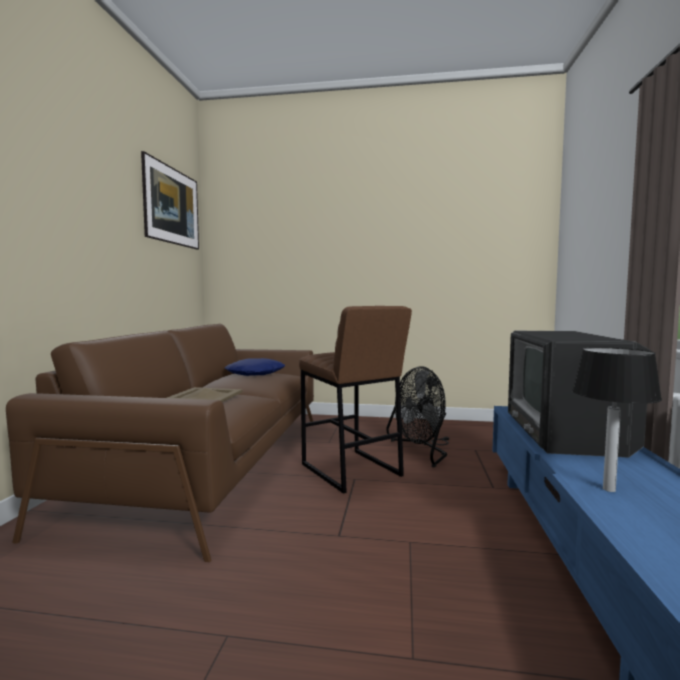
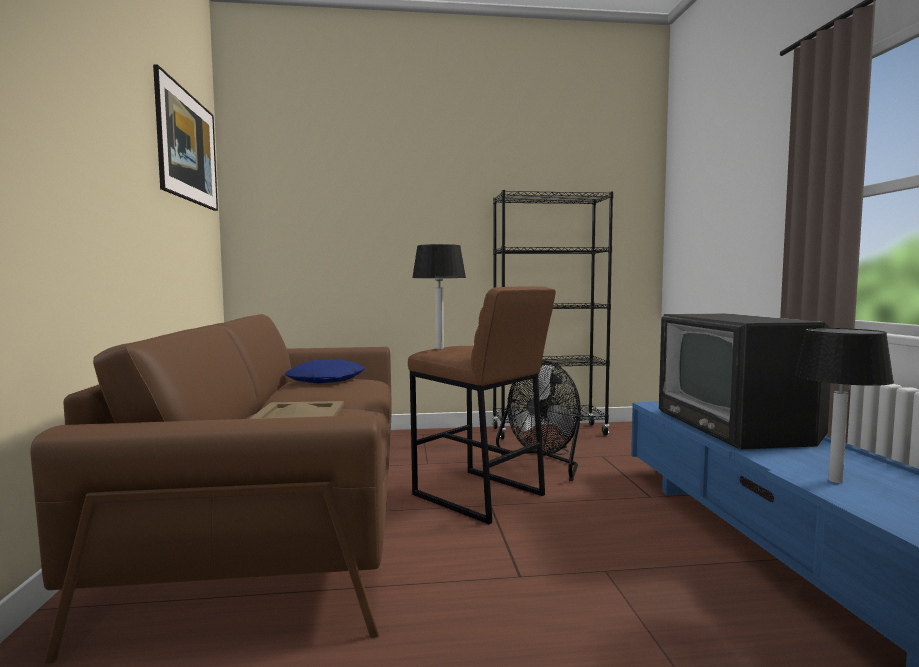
camera: 15 degrees left, 0 degrees up
none -> table lamp [412,244,466,349]
none -> black bookcase [492,190,613,439]

